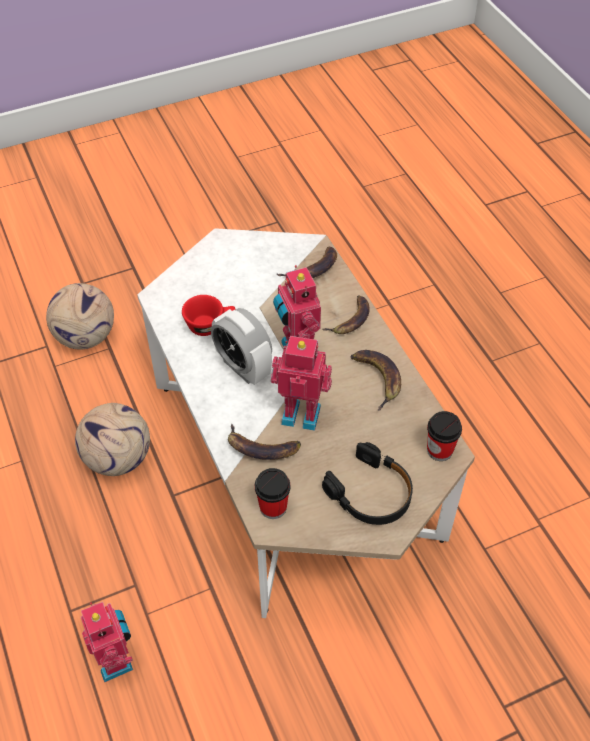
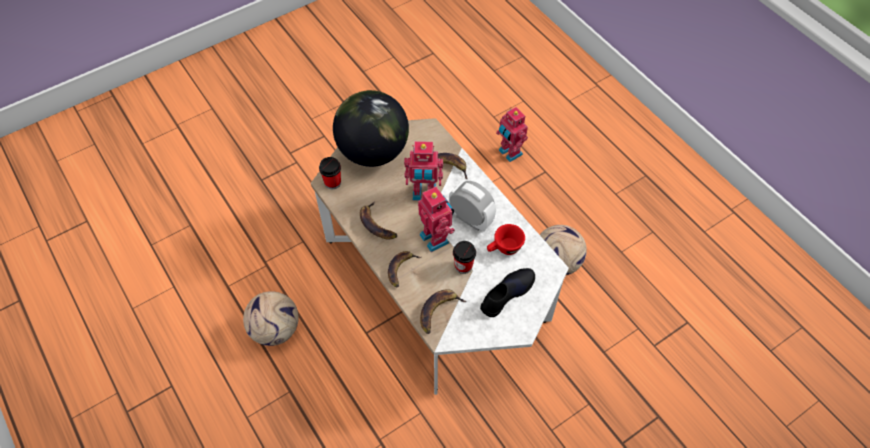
camera: 170 degrees right, 5 degrees up
football [46,283,114,350] -> football moved to [243,291,299,346]
cup [255,468,291,519] -> cup moved to [453,241,476,274]
black headphones [322,442,413,525] -> globe [333,90,409,167]
none -> black shoe [480,268,535,317]

